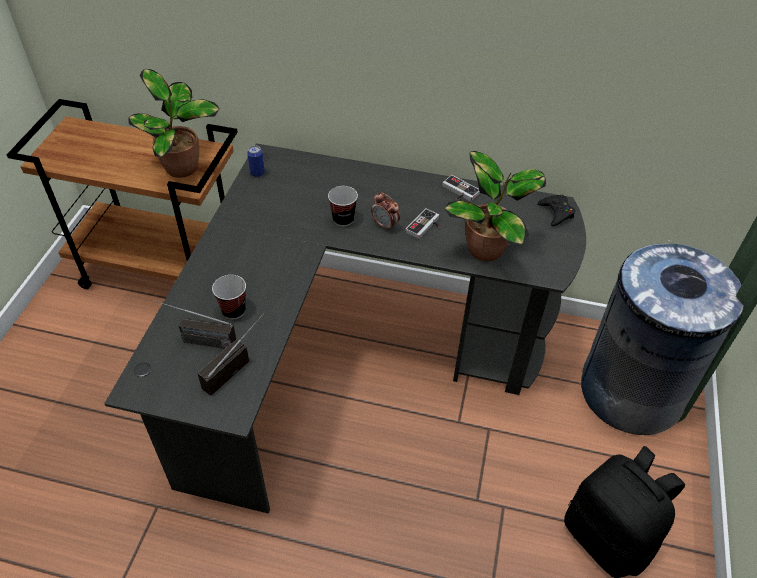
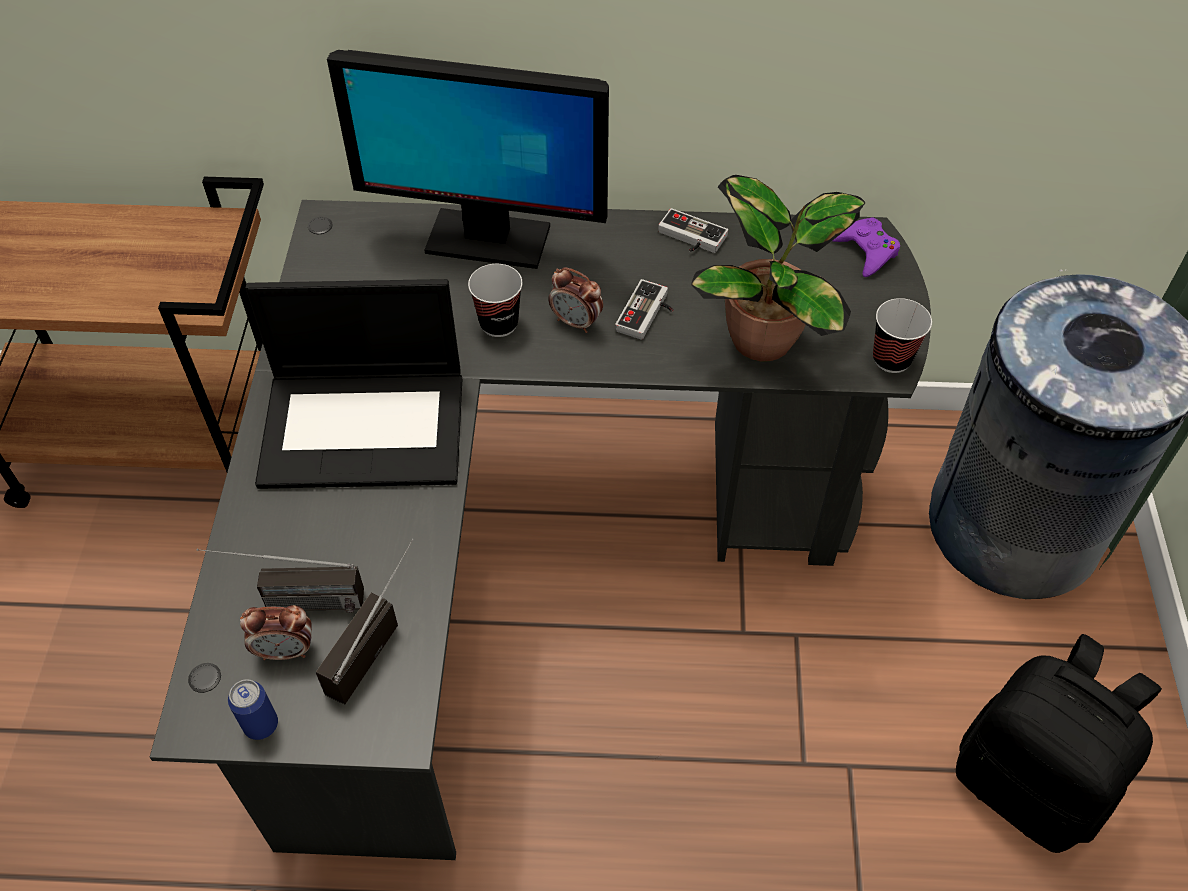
camera: 10 degrees left, 5 degrees up
potted plant [128,69,219,178] -> none
cup [212,275,246,319] -> cup moved to [873,298,932,373]
can [247,145,265,177] -> can moved to [228,679,278,740]
black game controller [537,195,575,226] -> purple game controller [832,217,900,277]
none -> alarm clock [240,605,312,660]
none -> laptop [245,279,462,489]
none -> monitor [327,50,609,269]

